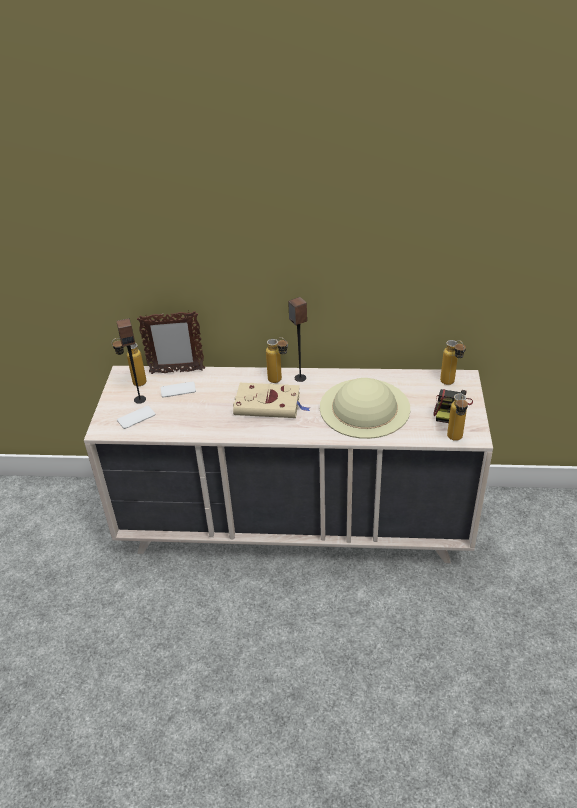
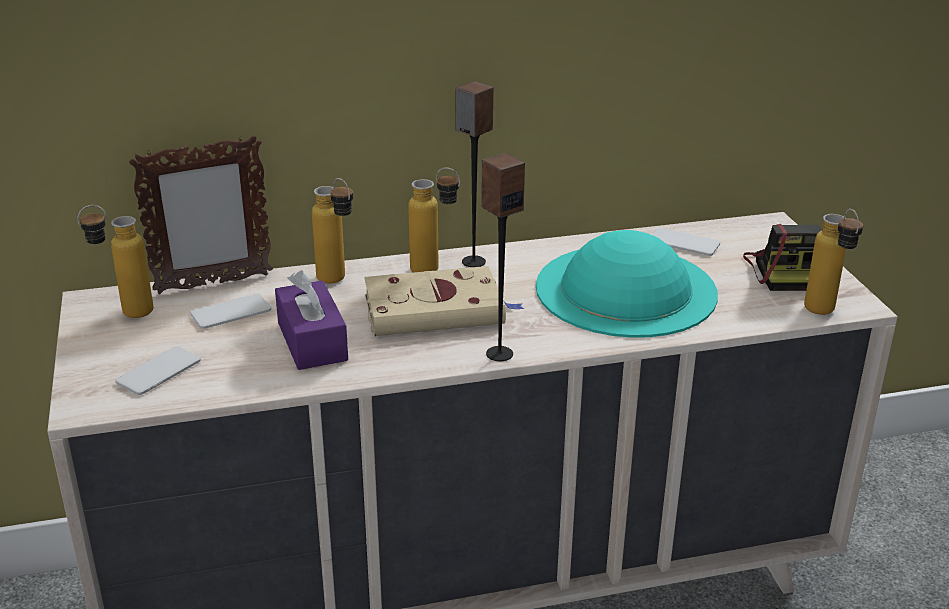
camera: 20 degrees left, 10 degrees down
speaker [116,318,146,404] -> speaker moved to [481,153,525,361]
beige hat [320,378,410,439] -> turquoise hat [536,230,718,338]
bottle [440,340,466,385] -> bottle moved to [312,178,353,283]
none -> purple tissue box [275,270,348,370]
none -> phone [652,228,720,256]

